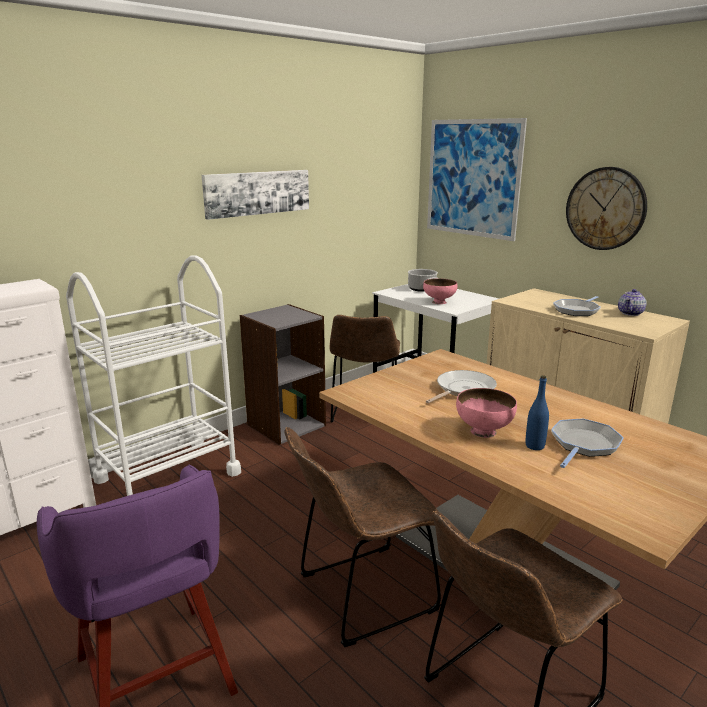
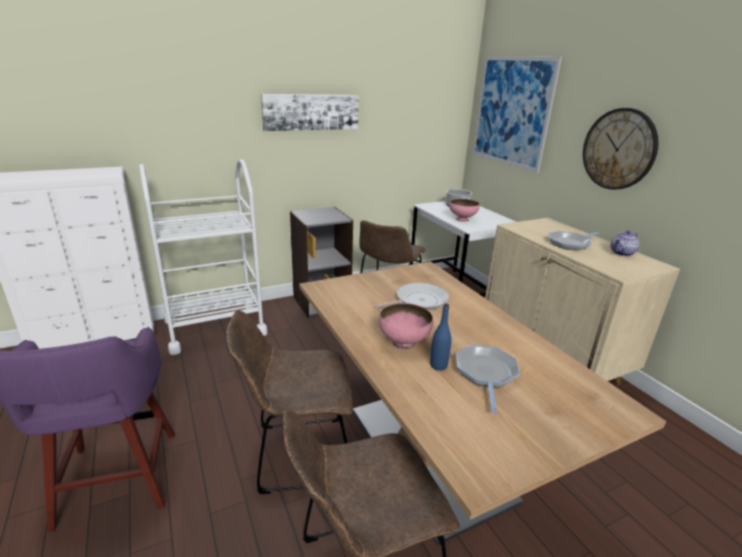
camera: 15 degrees right, 5 degrees up
frying pan [551,419,624,468] -> frying pan turned 45 degrees counterclockwise [456,345,520,414]

